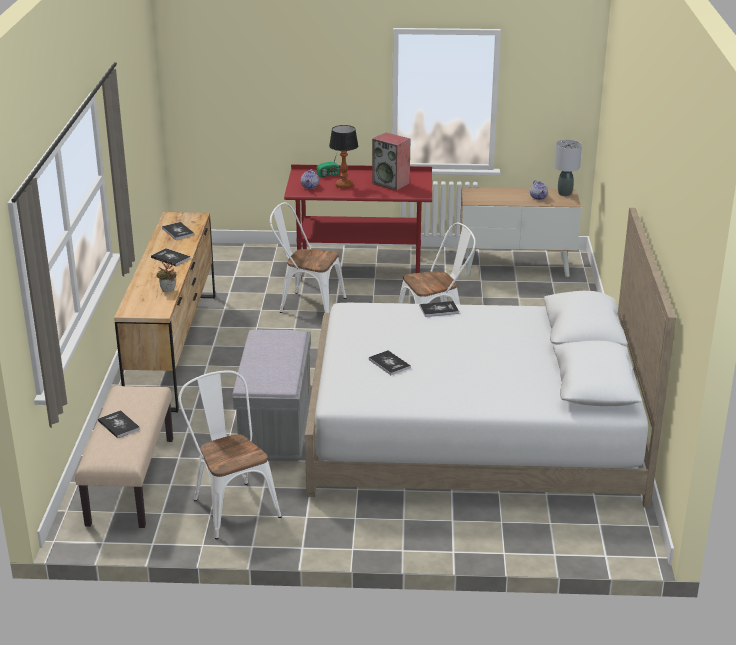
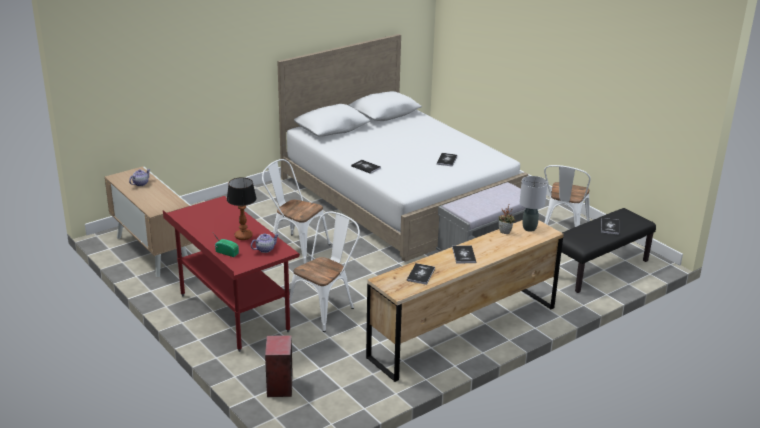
camera: 130 degrees left, 0 degrees up
beige bench [75,386,173,528] -> black bench [561,208,656,293]
white chair [270,202,346,313] -> white chair turned 120 degrees counterclockwise [289,211,360,332]
speaker [372,133,410,191] -> speaker moved to [265,335,293,397]
grey table lamp [554,140,582,196] -> grey table lamp moved to [520,176,548,232]

